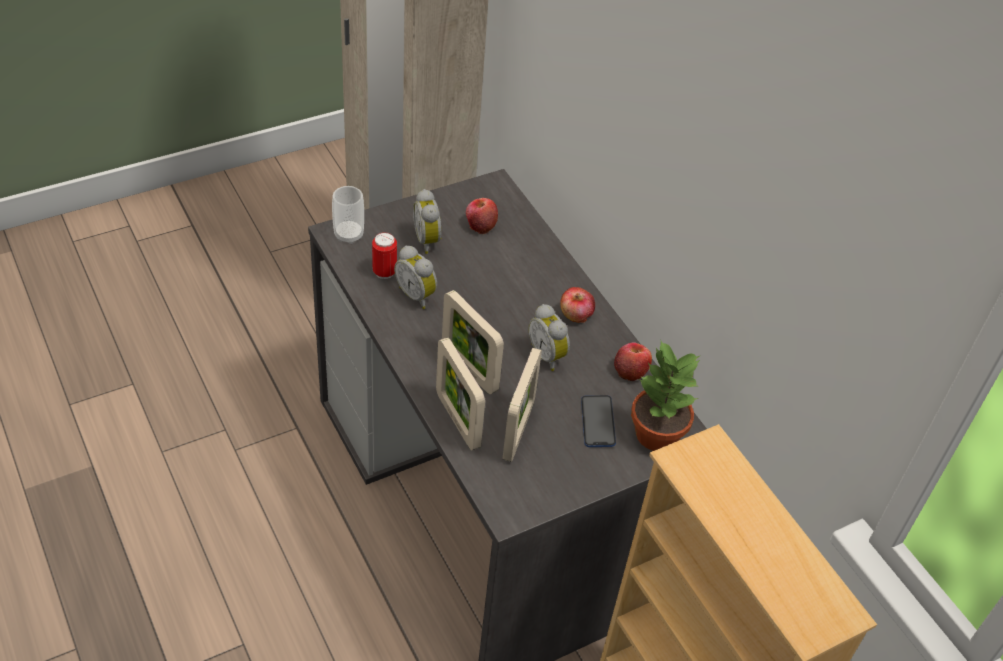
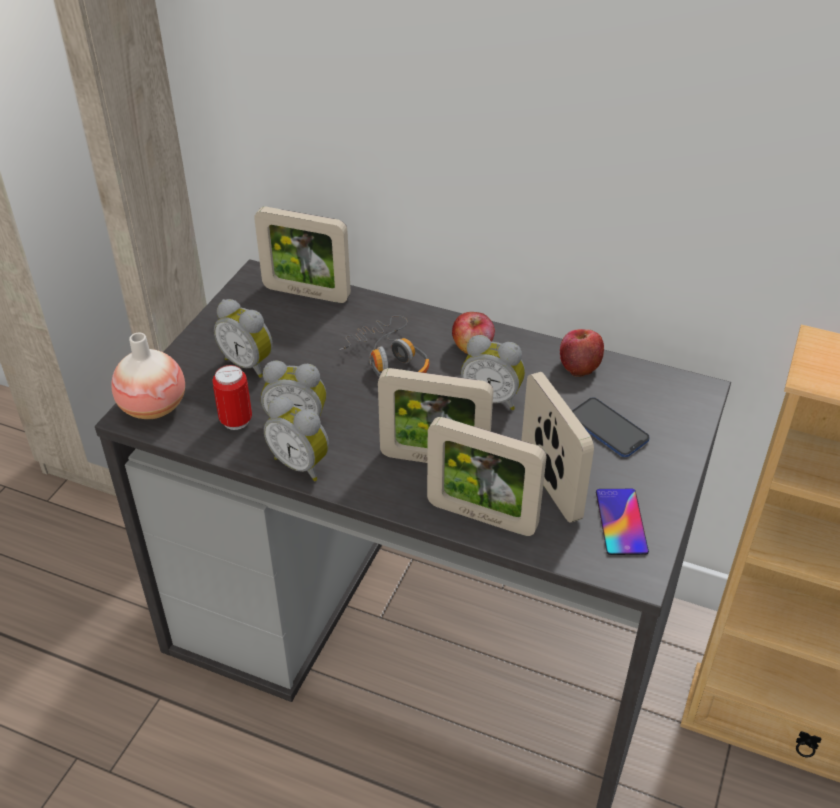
camera: 35 degrees left, 5 degrees down
cup [332,186,364,244] -> vase [111,333,185,419]
apple [466,198,498,234] -> none
potted plant [631,341,700,451] -> none
none -> picture frame [254,207,351,303]
none -> alarm clock [264,396,329,481]
none -> headphones [339,315,430,377]
none -> phone [596,489,649,555]

